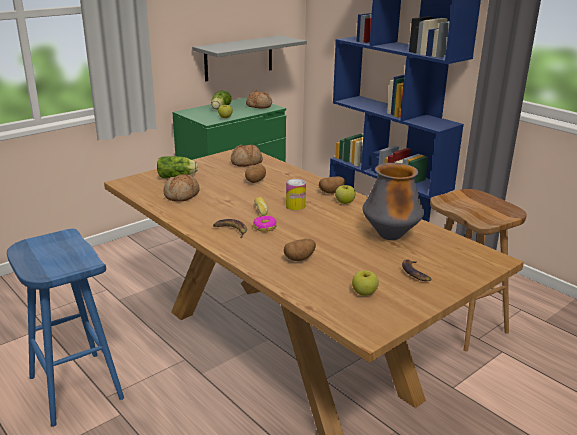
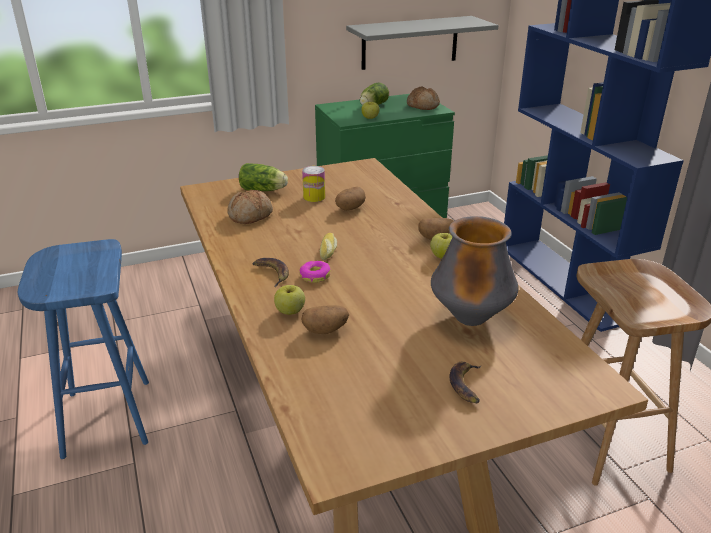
camera: 20 degrees right, 5 degrees up
bread [231,144,263,167] -> none
can [286,179,306,210] -> can moved to [302,166,325,202]
apple [352,270,379,296] -> apple moved to [274,285,305,315]

